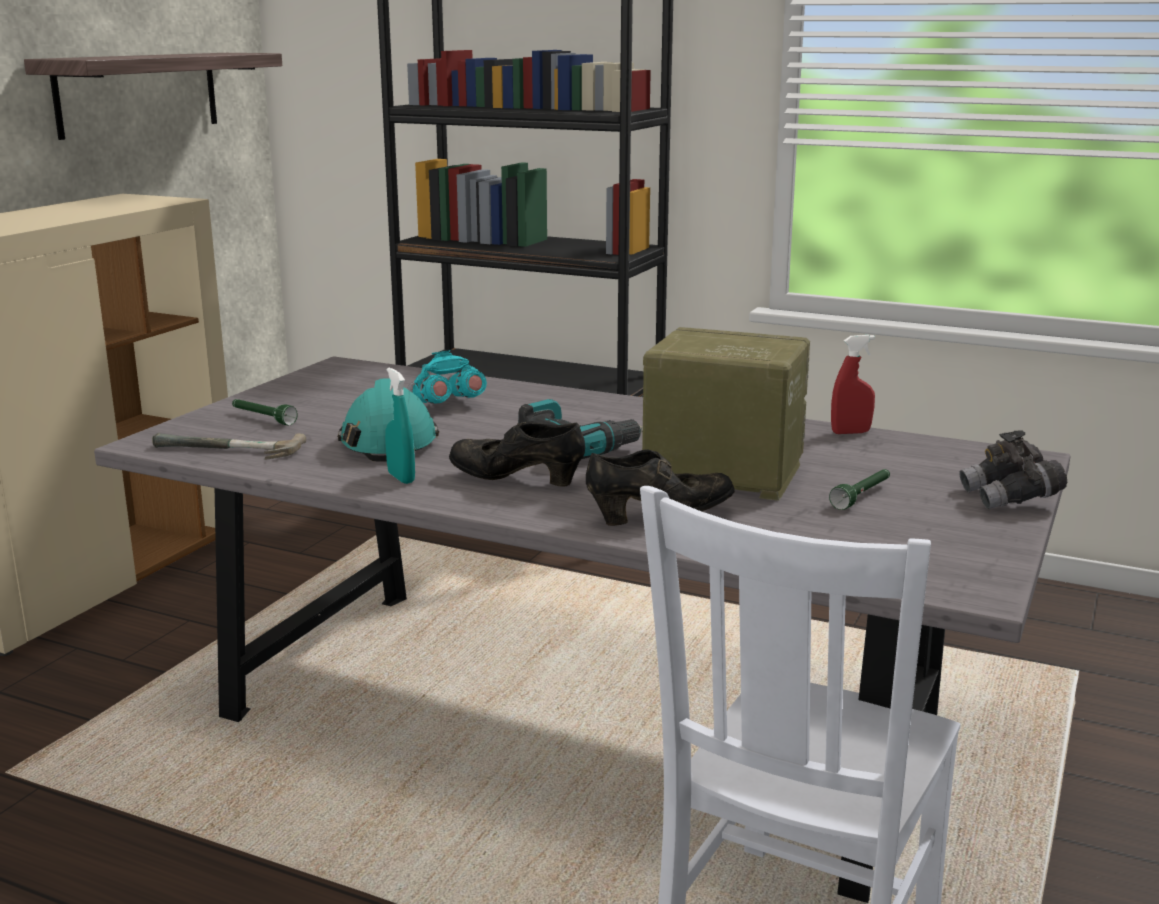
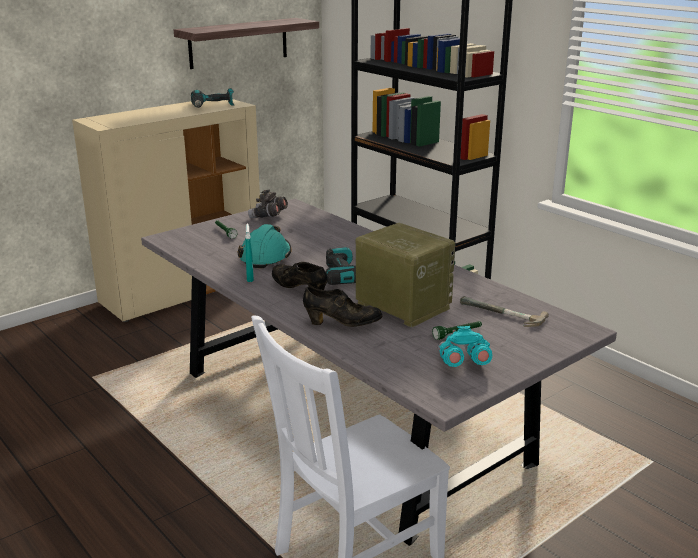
camera: 25 degrees right, 5 degrees up
hammer [152,433,306,460] -> hammer moved to [460,296,549,327]
turquoise binoculars [407,350,487,404] -> turquoise binoculars moved to [438,326,492,367]
red spray bottle [831,335,875,434] -> none
grey binoculars [960,431,1067,510] -> grey binoculars moved to [248,190,288,218]
none -> power drill [191,88,234,108]

